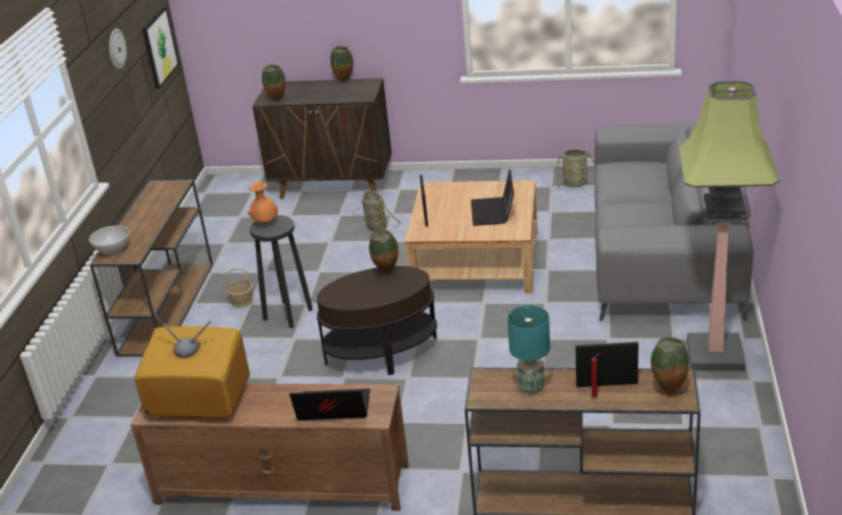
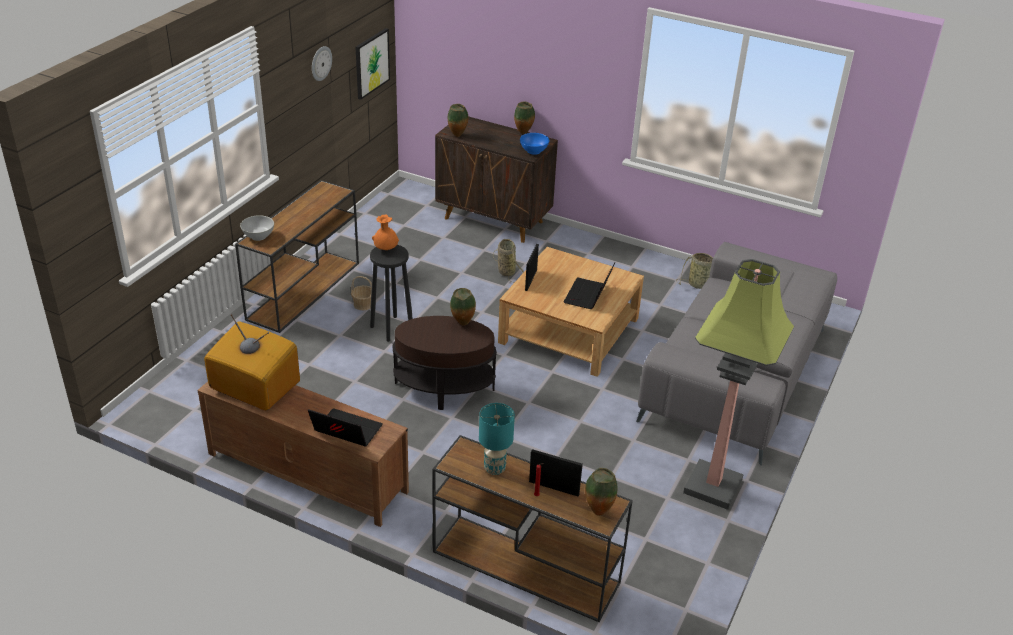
camera: 15 degrees right, 5 degrees up
none -> blue bowl [520,133,550,155]

